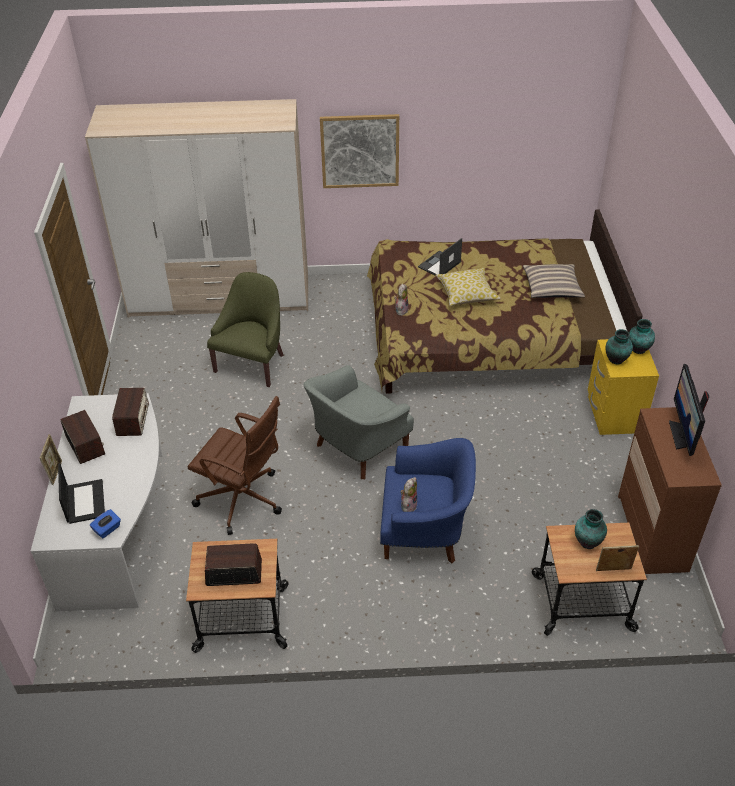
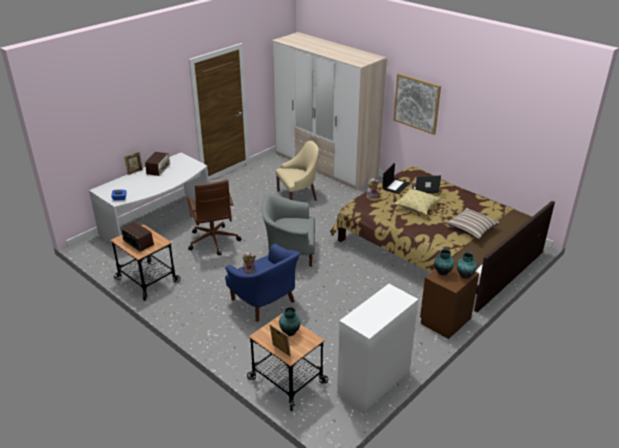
camera: 45 degrees right, 10 degrees down
laptop [58,463,105,524] -> laptop moved to [382,163,410,194]
radio [112,388,149,436] -> none
green armchair [207,272,284,387] -> beige armchair [276,141,319,201]
yellow nightstand [588,339,659,435] -> brown nightstand [420,261,479,339]
brown dresser [618,407,722,574] -> white dresser [337,284,418,412]
monitor [669,364,709,456] -> none

